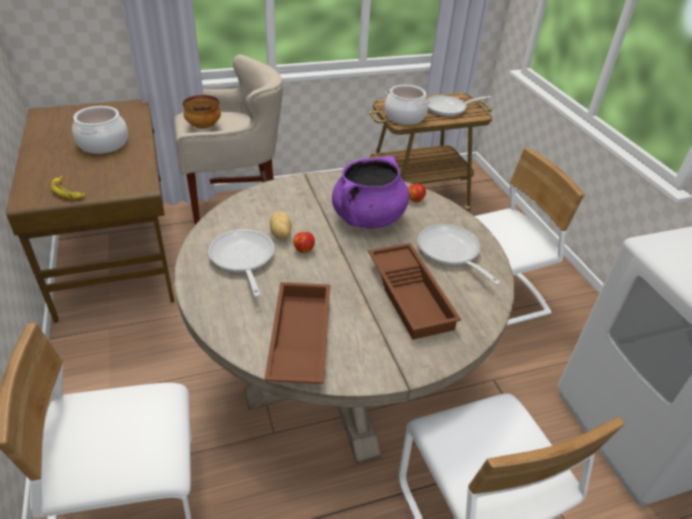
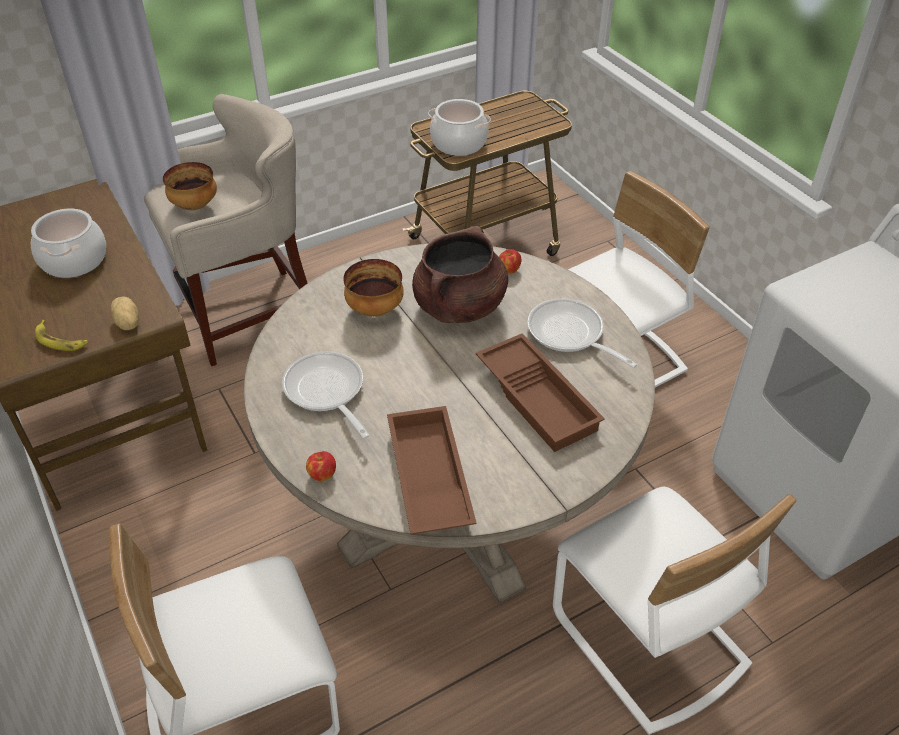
camera: 10 degrees left, 5 degrees up
potato [270,211,292,239] -> potato moved to [111,296,139,330]
apple [293,232,315,253] -> apple moved to [306,451,336,481]
purple cooking pot [332,156,409,229] -> brown cooking pot [412,226,508,323]
frying pan [428,95,491,117] -> none
none -> bowl [343,259,404,317]

